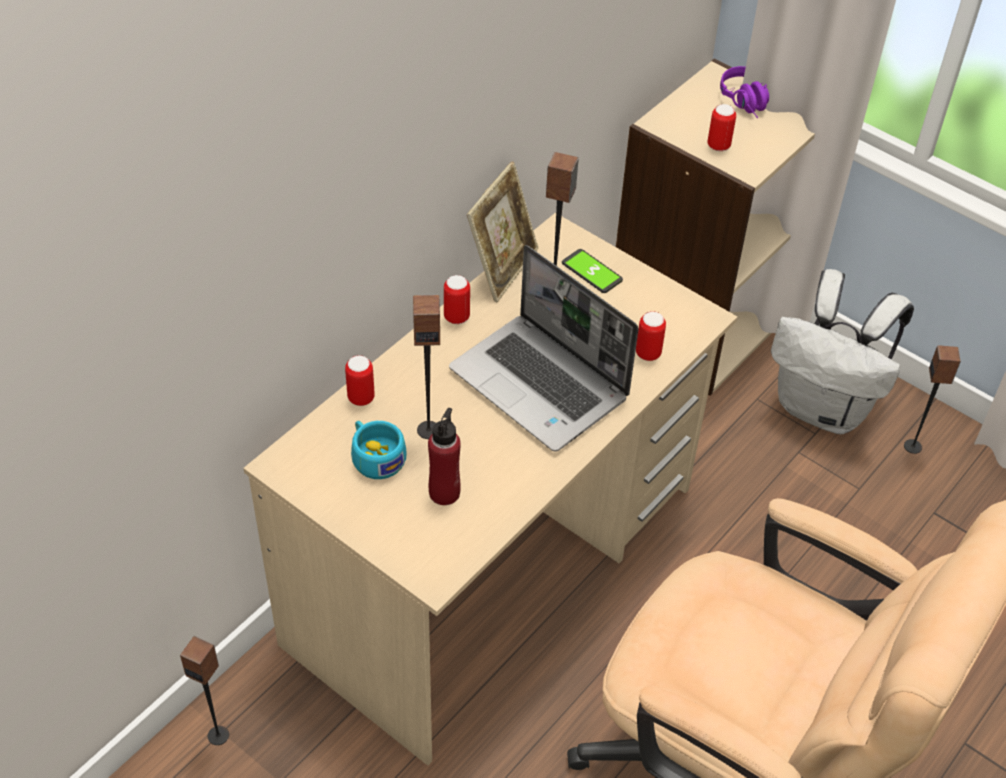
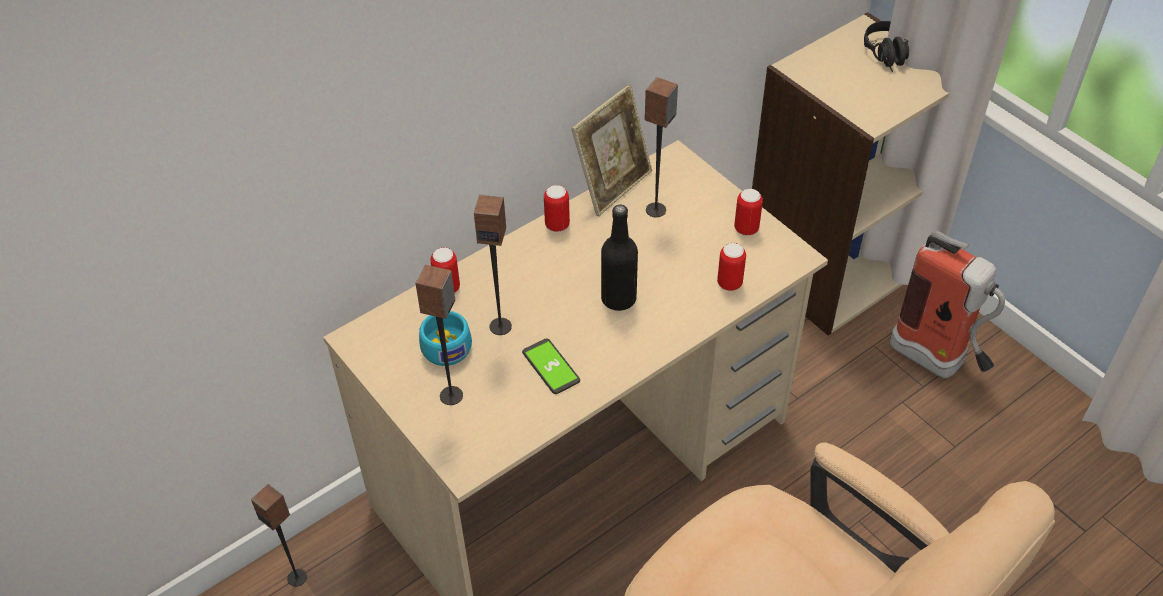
camera: 15 degrees right, 0 degrees up
red bottle [428,408,461,505] -> none
laptop [449,245,638,452] -> black bottle [601,205,638,311]
phone [562,249,623,293] -> phone moved to [522,338,580,394]
can [707,104,736,151] -> can moved to [734,189,763,236]
purple headphones [720,66,769,118] -> black headphones [864,21,909,72]
white backpack [771,269,914,434] -> fire extinguisher [890,231,1005,379]
speaker [904,345,961,454] -> speaker moved to [415,265,463,405]

